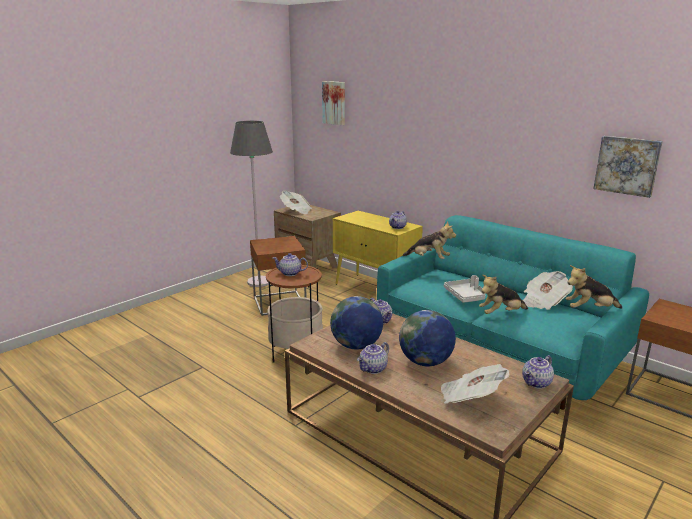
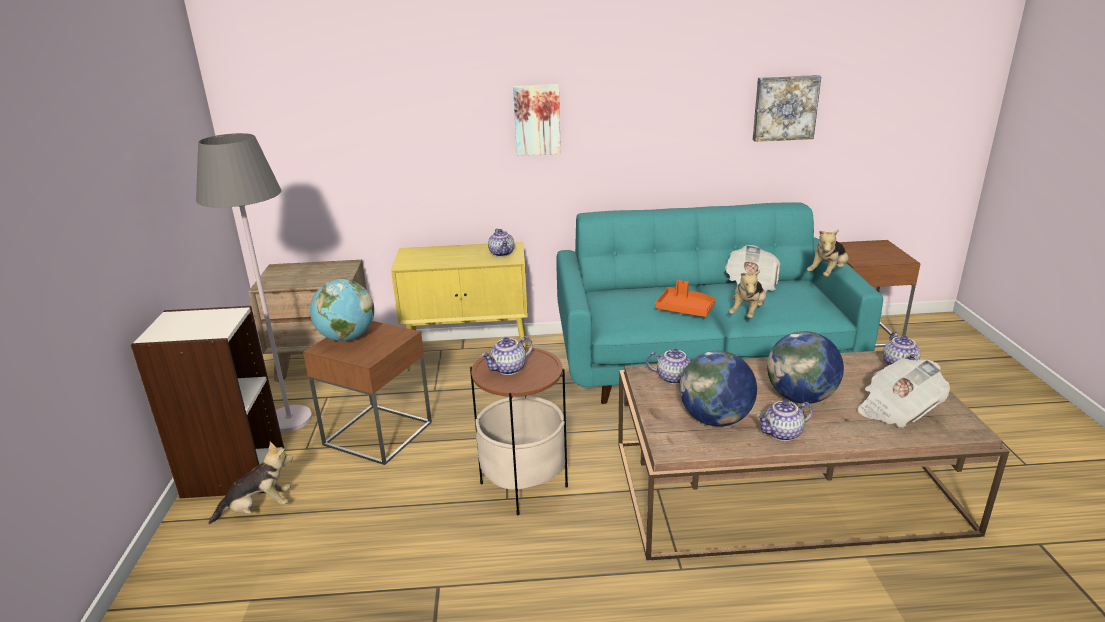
camera: 45 degrees left, 5 degrees up
newspaper [280,191,312,214] -> none
picture [322,81,345,125] -> picture moved to [513,84,561,156]
teapot [357,342,389,374] -> teapot turned 75 degrees clockwise [756,400,813,441]
plush toy [402,221,456,259] -> plush toy moved to [208,442,293,524]
grey tray [444,275,486,303] -> orange tray [655,280,715,317]
none -> bookcase [131,306,284,498]
none -> globe [310,279,374,341]

